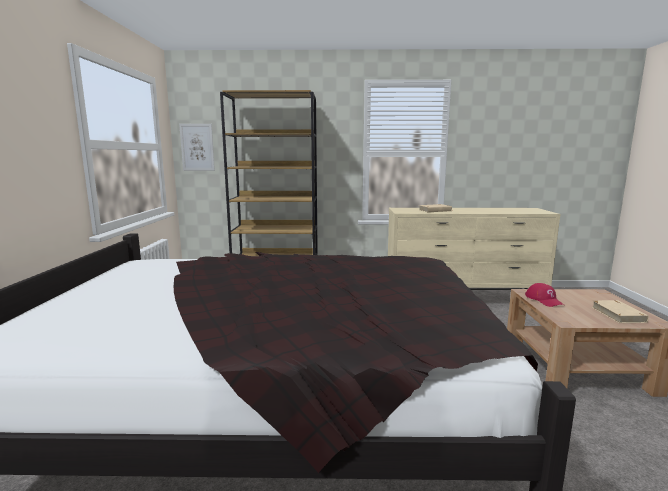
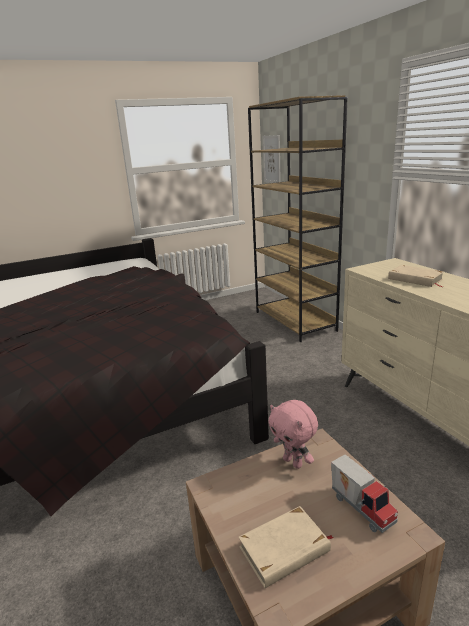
camera: 65 degrees right, 10 degrees up
red cap [525,283,564,307] -> pink plush toy [268,400,318,469]
none -> toy truck [331,455,398,533]

